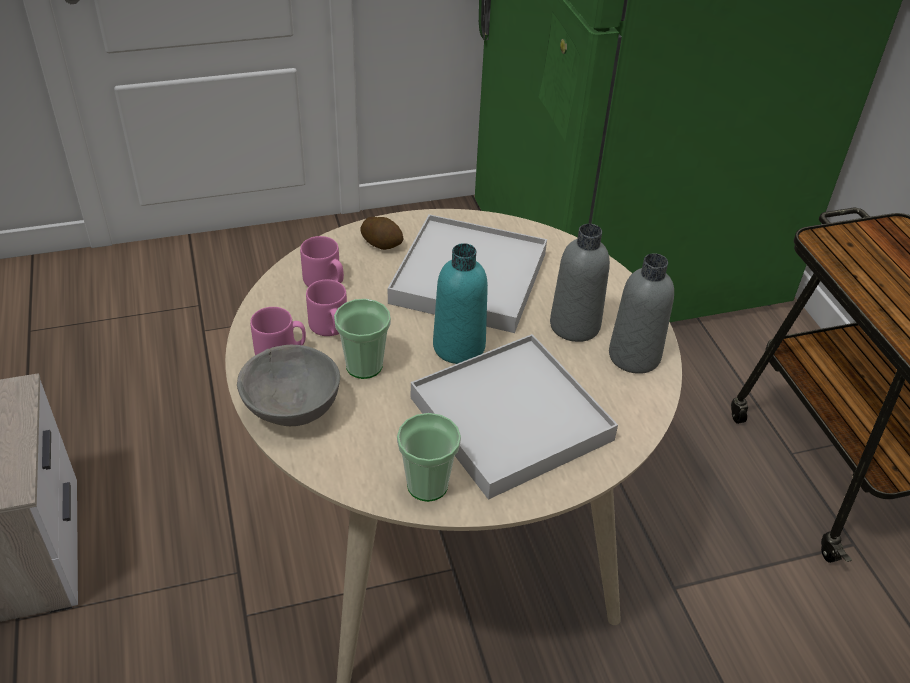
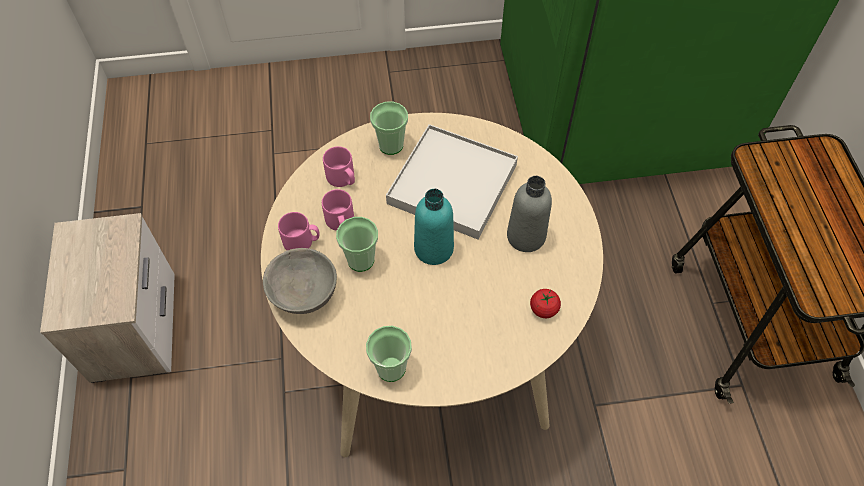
camera: 10 degrees right, 15 degrees up
potato [360,217,404,250] -> cup [370,101,408,155]
white tray [411,334,618,499] -> none
grey bottle [609,253,674,374] -> none
none -> tomato [530,289,561,318]

